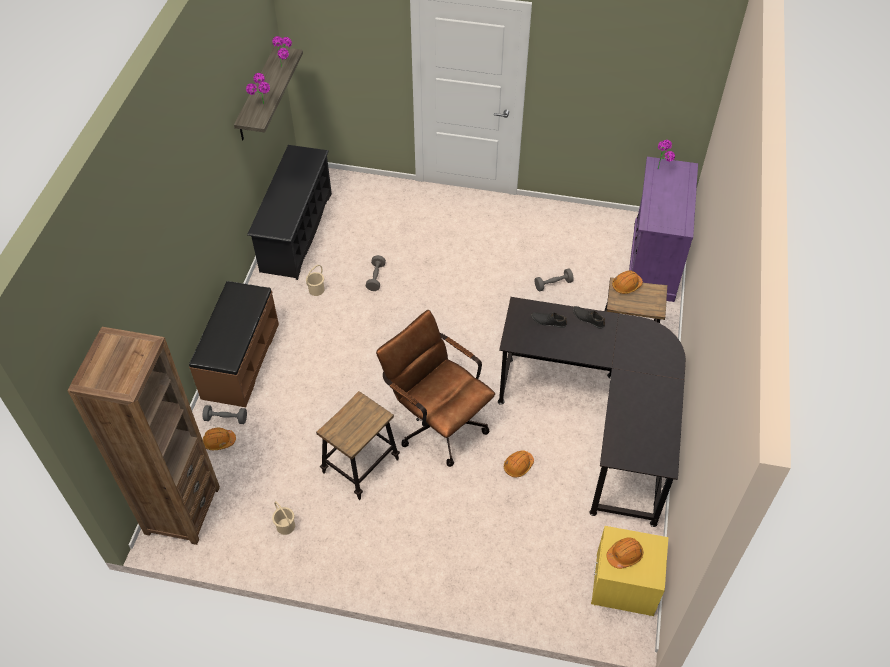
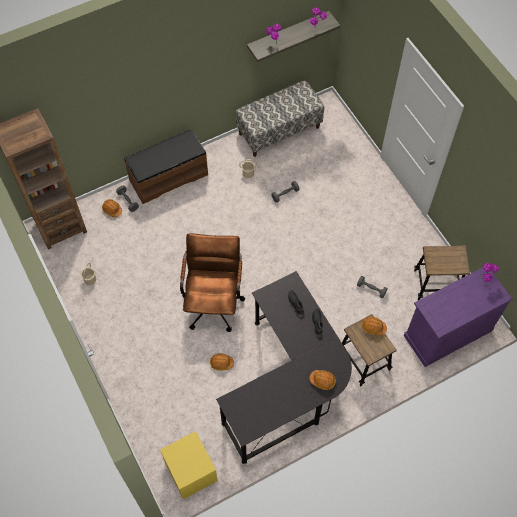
camera: 50 degrees right, 10 degrees up
black shoe rack [247,145,332,280] -> bench [236,80,324,157]
stool [316,391,400,500] -> stool moved to [414,245,470,300]
orange hard hat [607,537,643,569] -> orange hard hat moved to [309,370,336,390]

